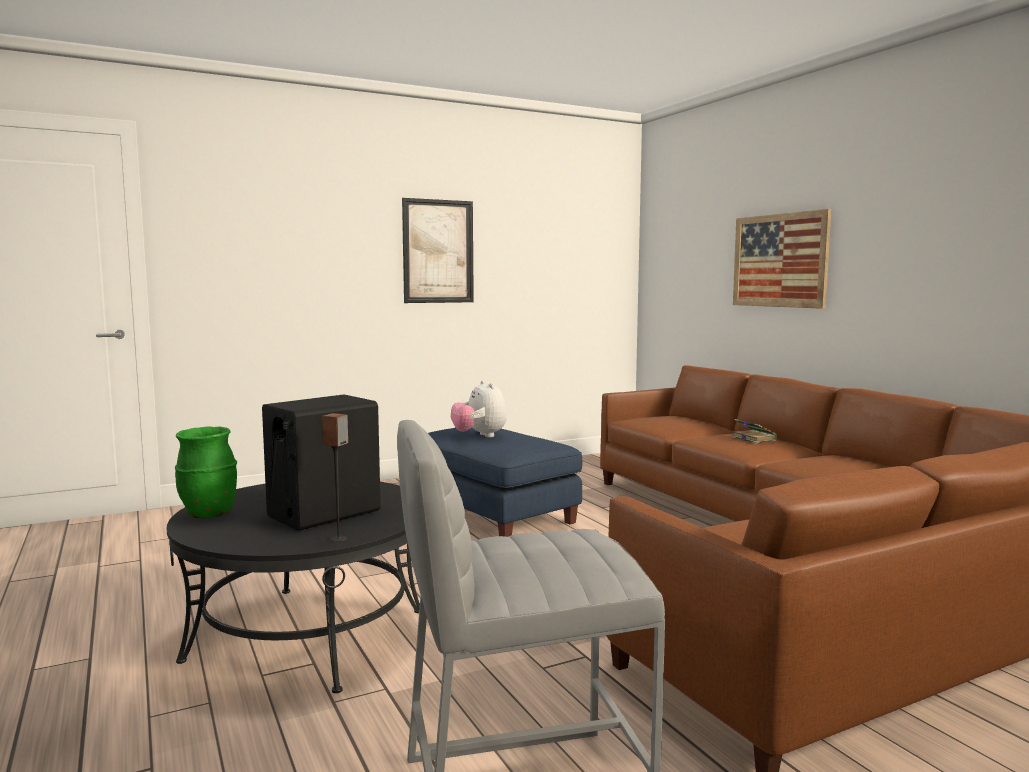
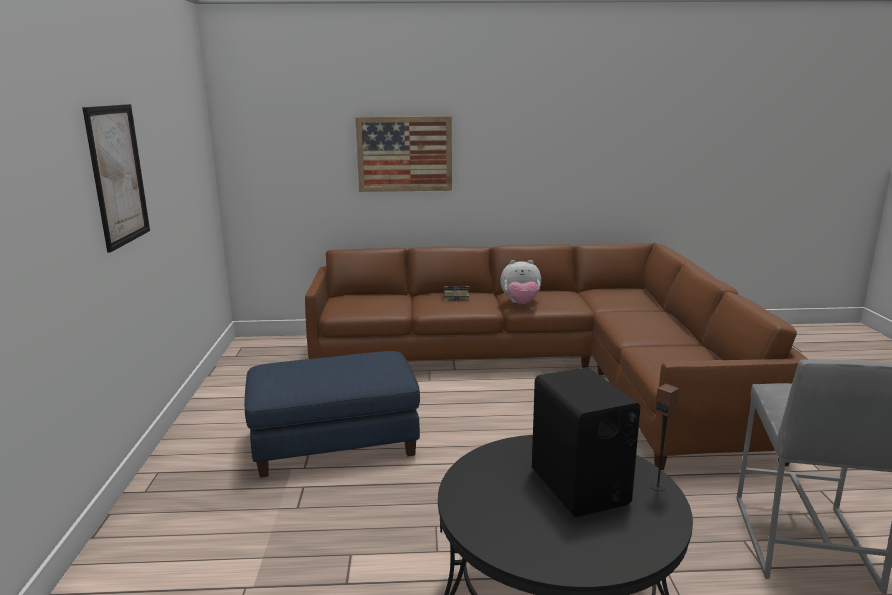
camera: 65 degrees left, 10 degrees up
green vase [175,426,237,518] -> none
plush toy [451,380,507,437] -> plush toy moved to [500,260,541,304]

